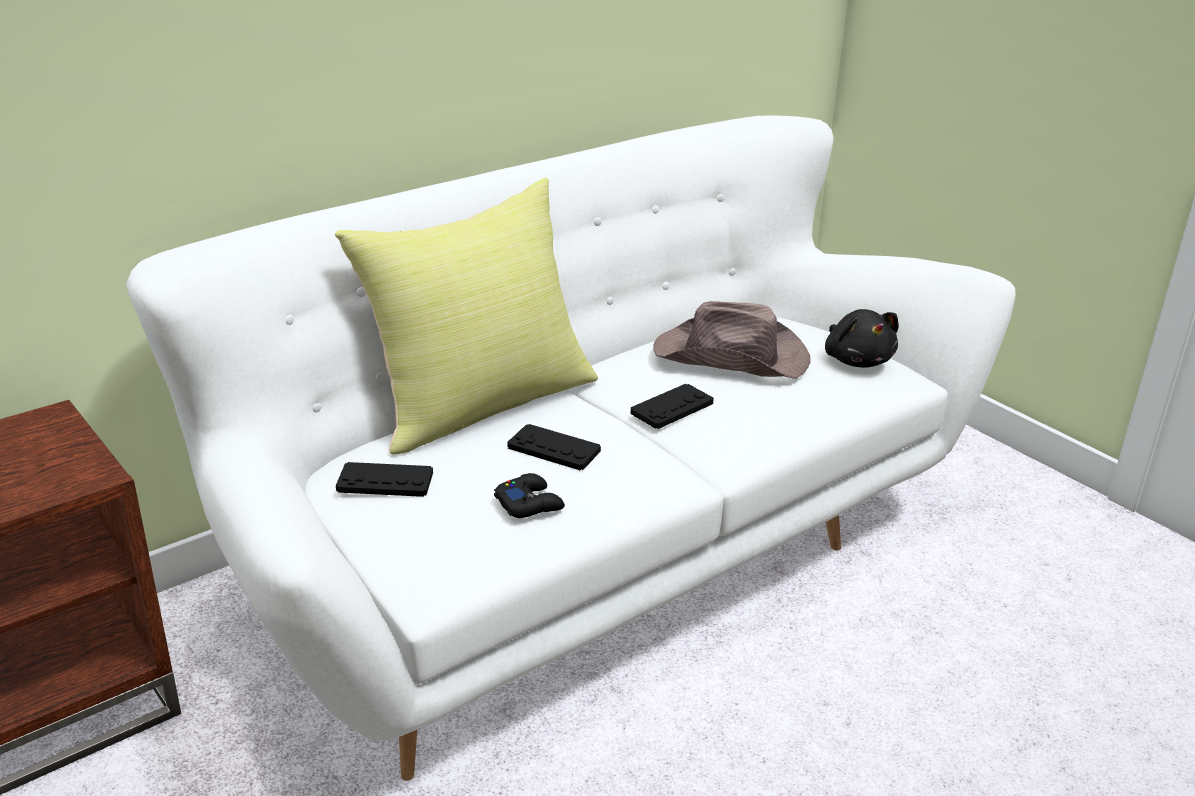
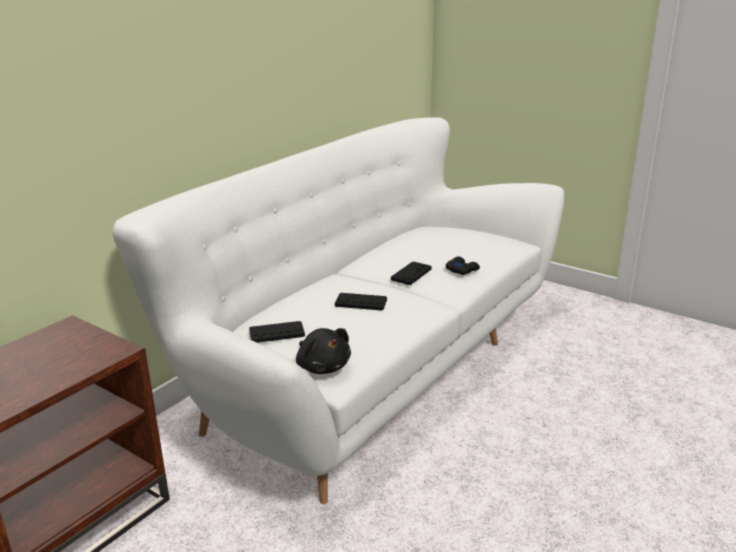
camera: 15 degrees left, 5 degrees down
yellow pillow [335,177,598,455] -> none
black game controller [494,473,565,518] -> black game controller moved to [446,257,480,275]
brown hat [653,301,811,379] -> none
black plush toy [825,309,899,368] -> black plush toy moved to [296,328,351,374]

